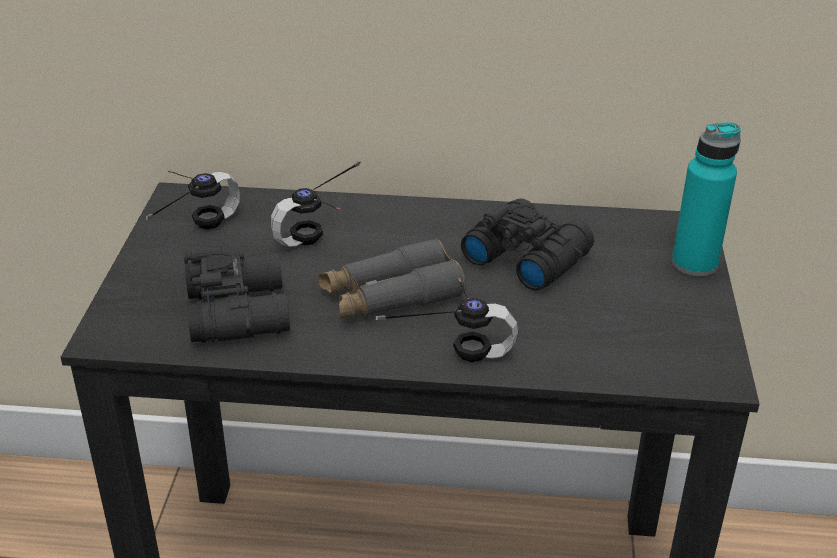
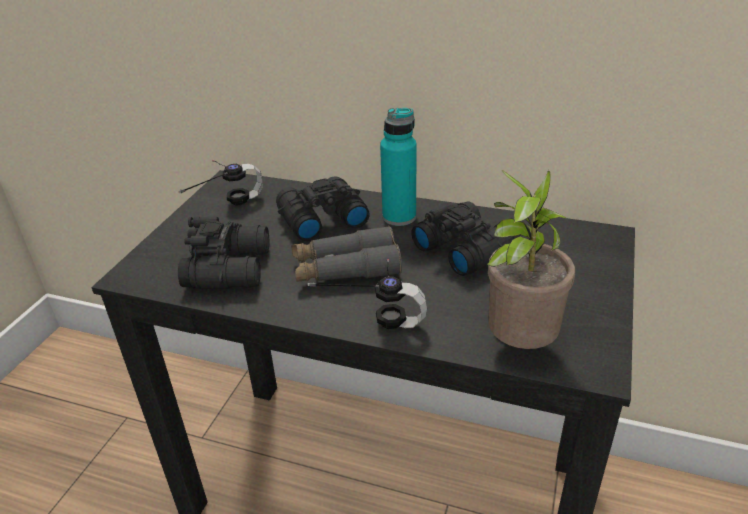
camera: 15 degrees right, 0 degrees up
headphones [271,161,361,247] -> black binoculars [276,176,370,241]
turquoise bottle [672,122,741,277] -> turquoise bottle moved to [380,108,416,226]
none -> potted plant [487,170,575,349]

